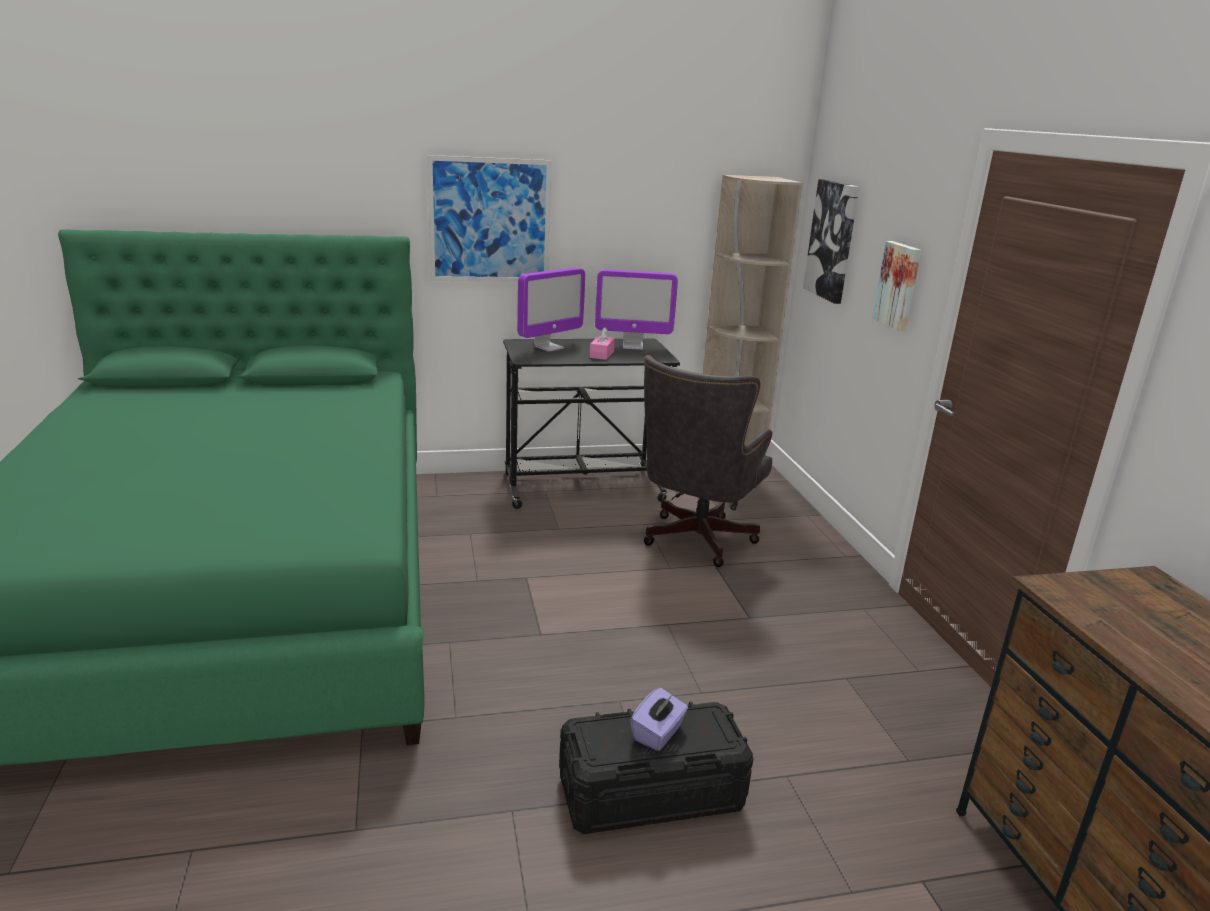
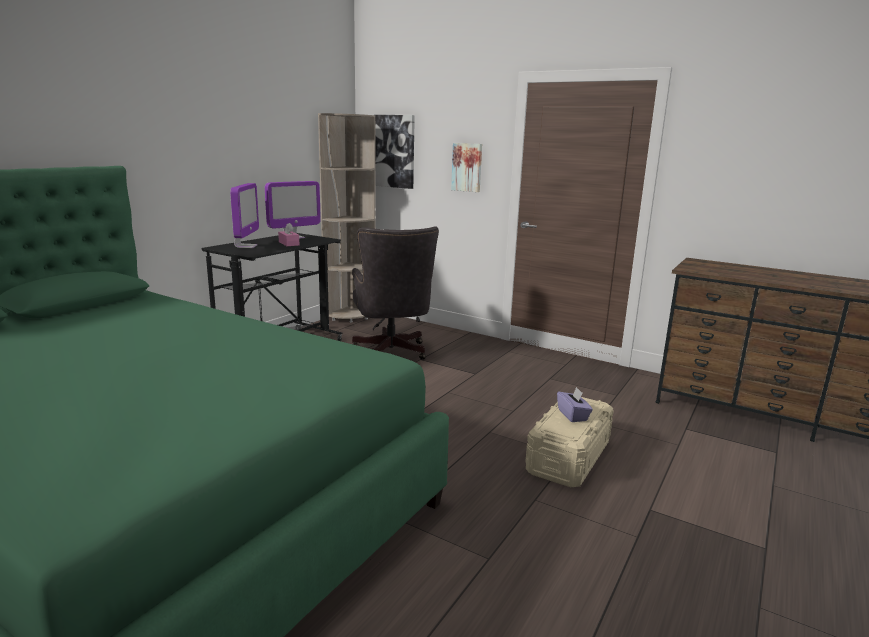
camera: 45 degrees left, 5 degrees down
picture [427,155,552,282] -> none
black storage box [559,702,753,834] -> beige storage box [525,397,614,487]

